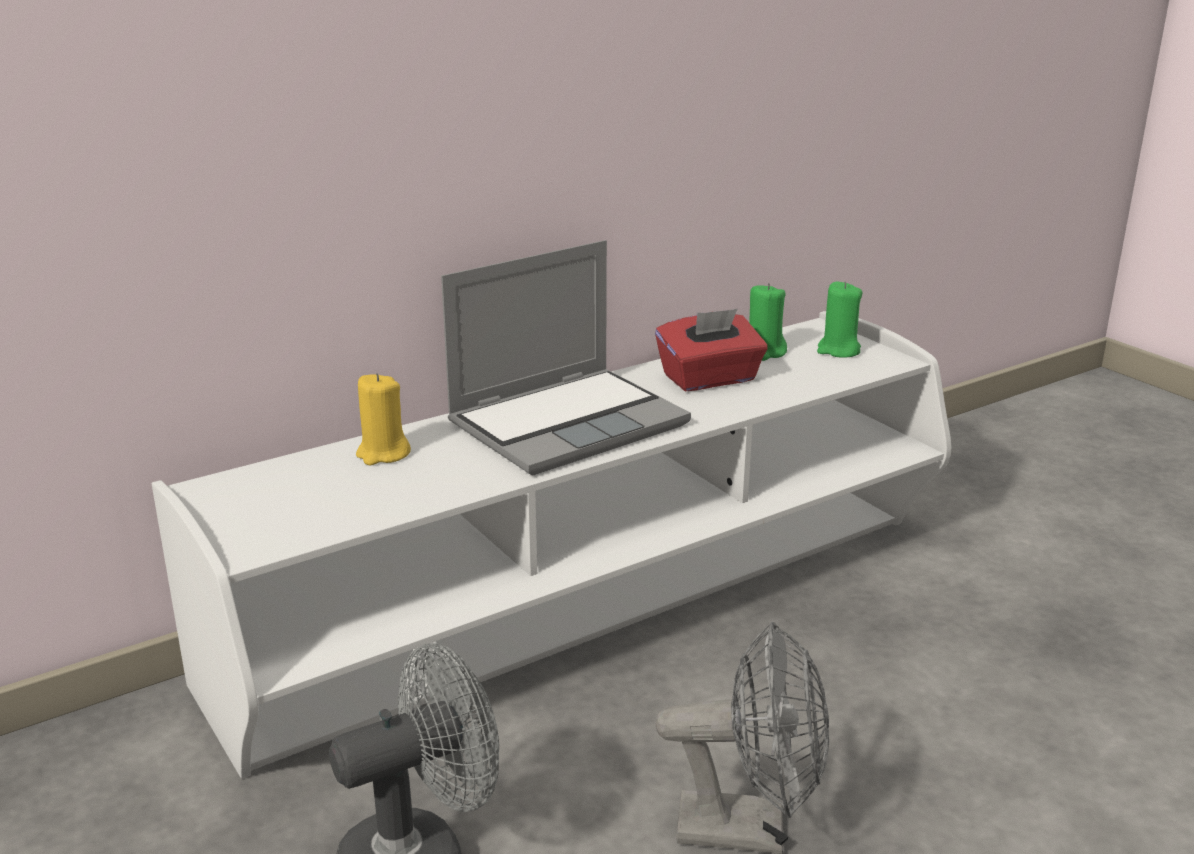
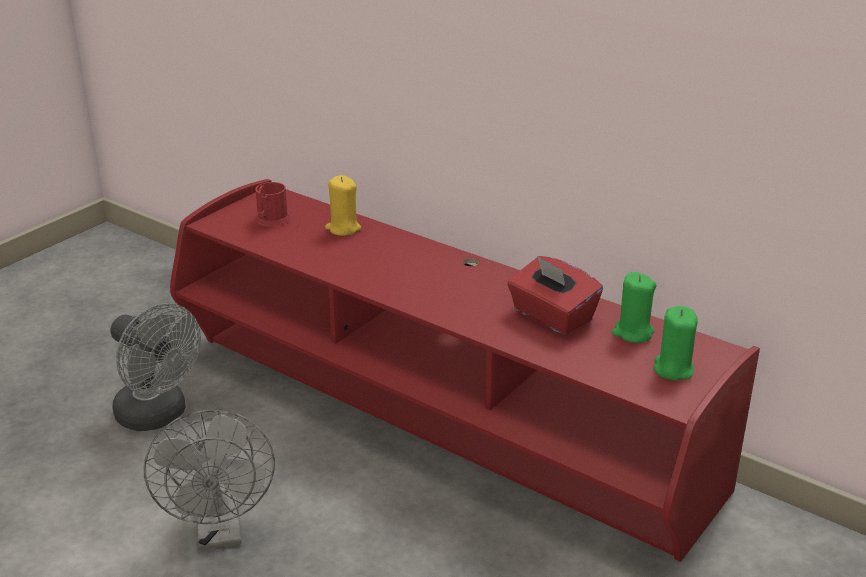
camera: 70 degrees right, 5 degrees up
white tv stand [152,311,951,778] -> red tv stand [170,179,760,562]
laptop [441,240,691,476] -> none
none -> red mug [255,182,291,227]

